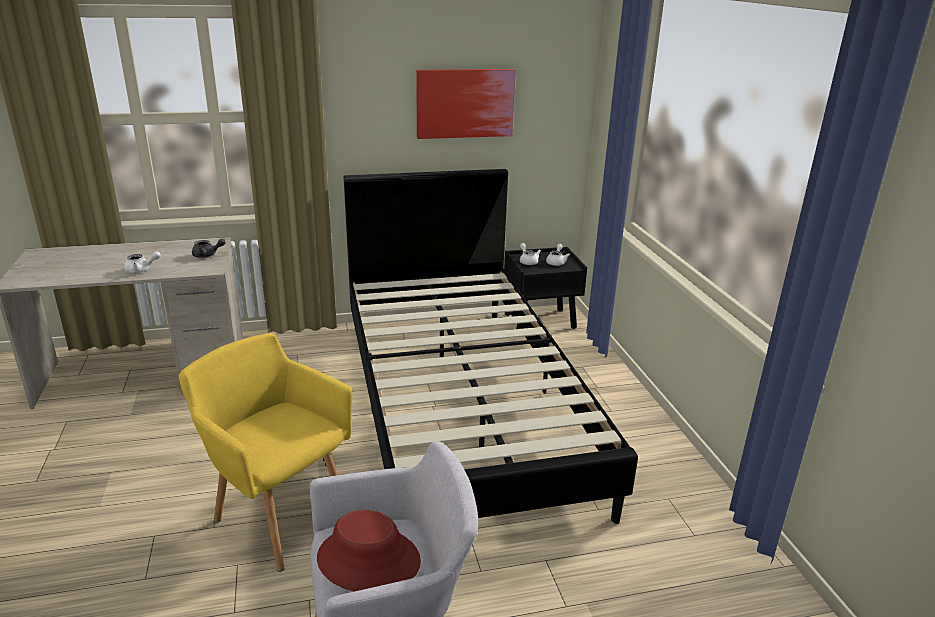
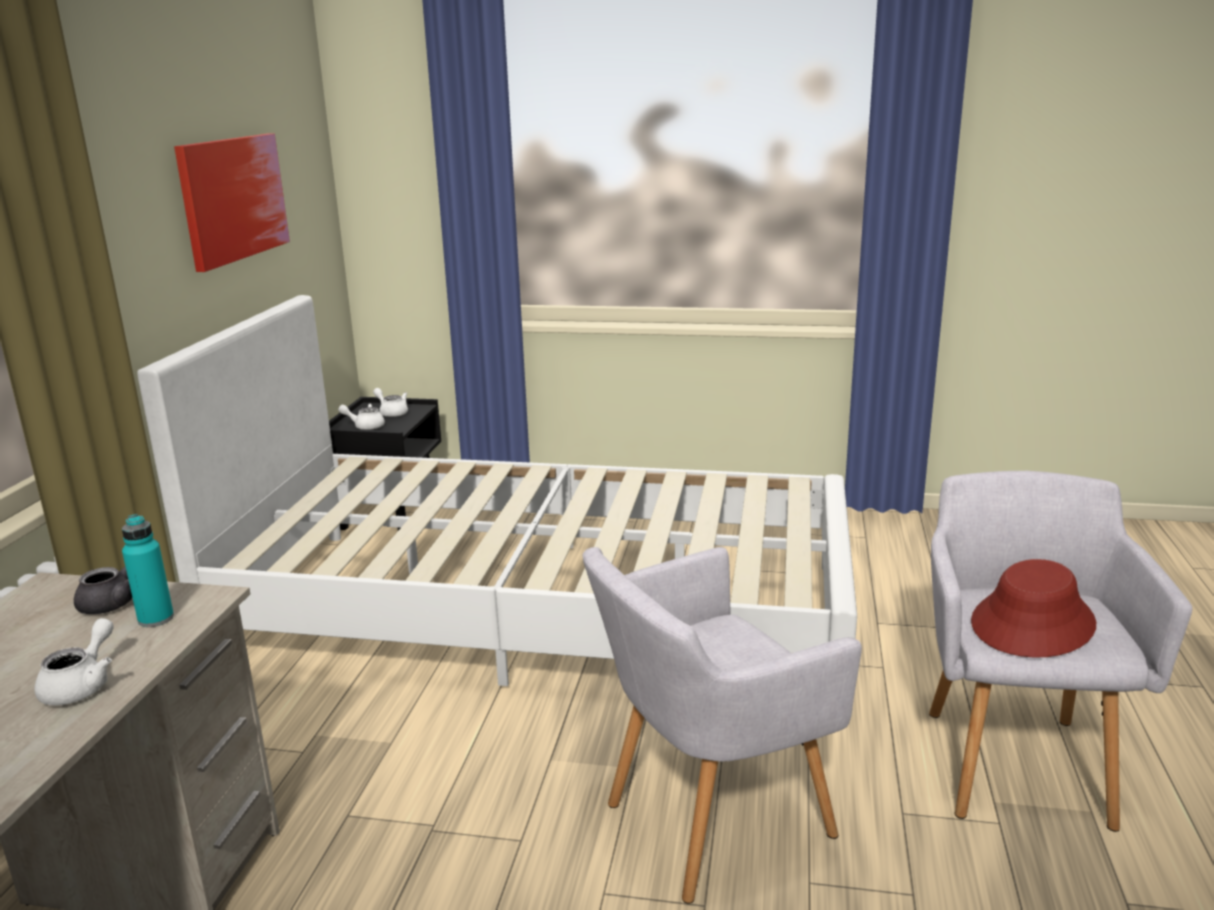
camera: 65 degrees left, 5 degrees down
yellow armchair [179,333,352,572] -> grey armchair [583,547,862,903]
black bed [344,169,638,524] -> white bed [137,295,857,686]
none -> turquoise bottle [122,514,174,627]

